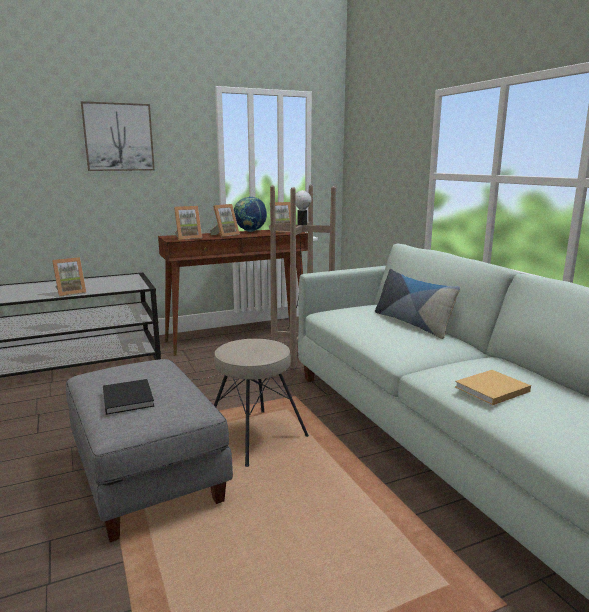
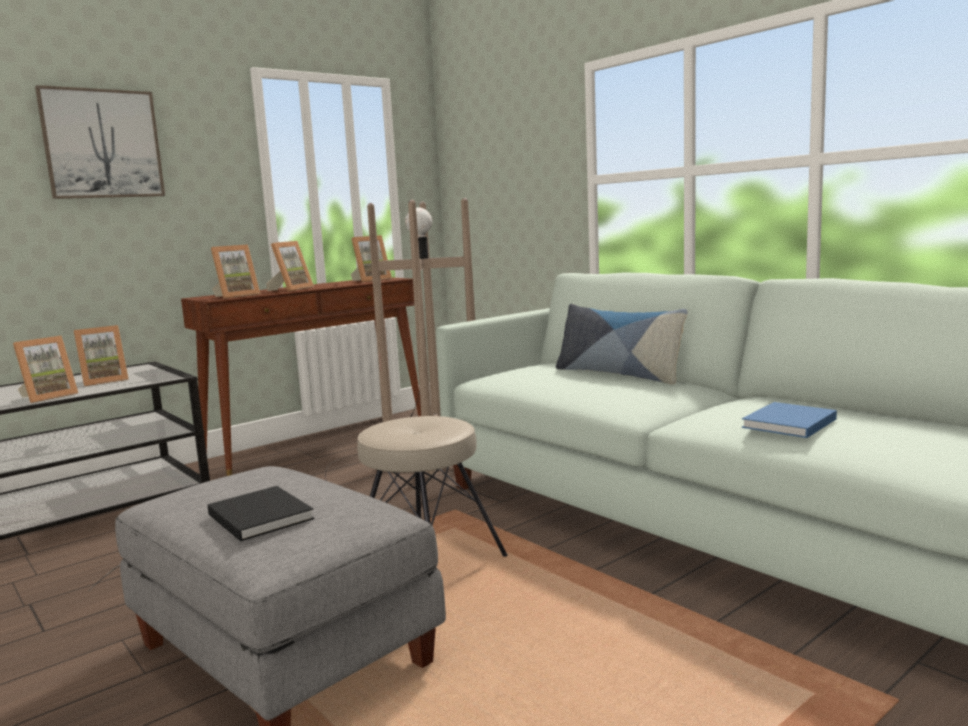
camera: 15 degrees left, 5 degrees down
globe [234,196,267,232] -> none
beige book [455,370,531,405] -> blue book [742,402,837,438]
none -> picture frame [74,325,129,386]

